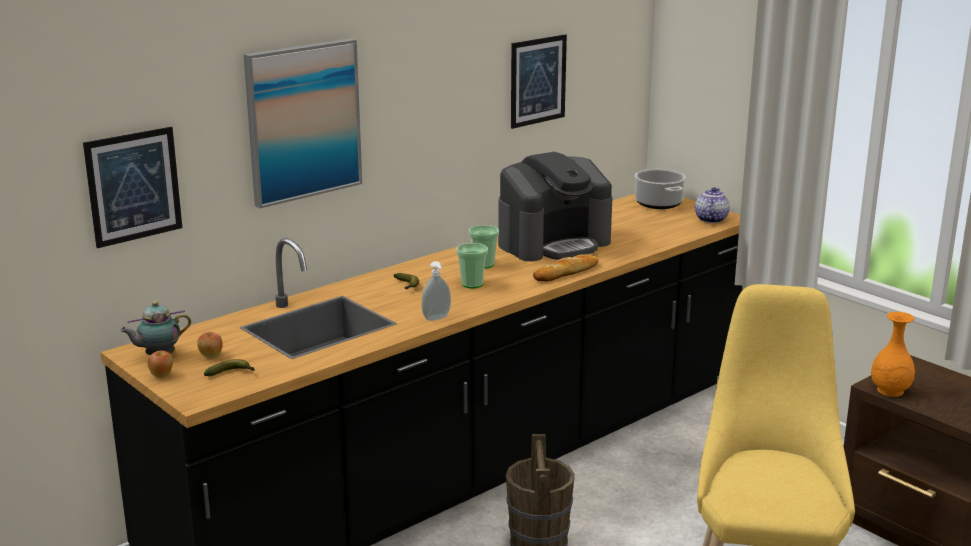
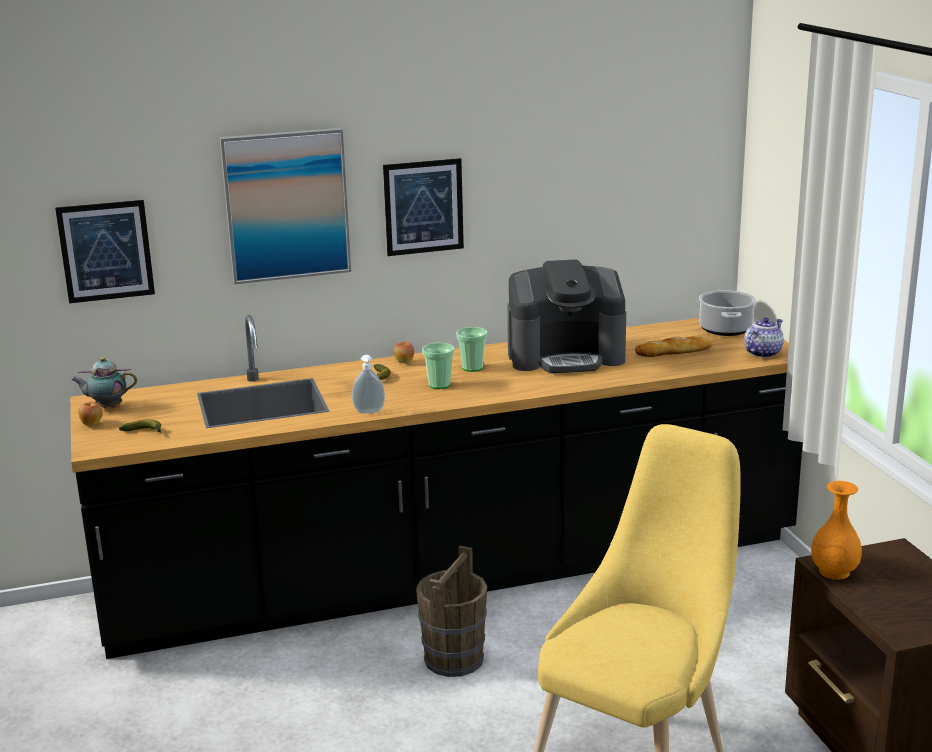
camera: 25 degrees right, 0 degrees up
apple [197,332,223,358] -> apple moved to [394,342,414,364]
picture [511,34,567,129] -> picture moved to [383,158,464,256]
bread [533,254,599,282] -> bread moved to [635,336,712,357]

